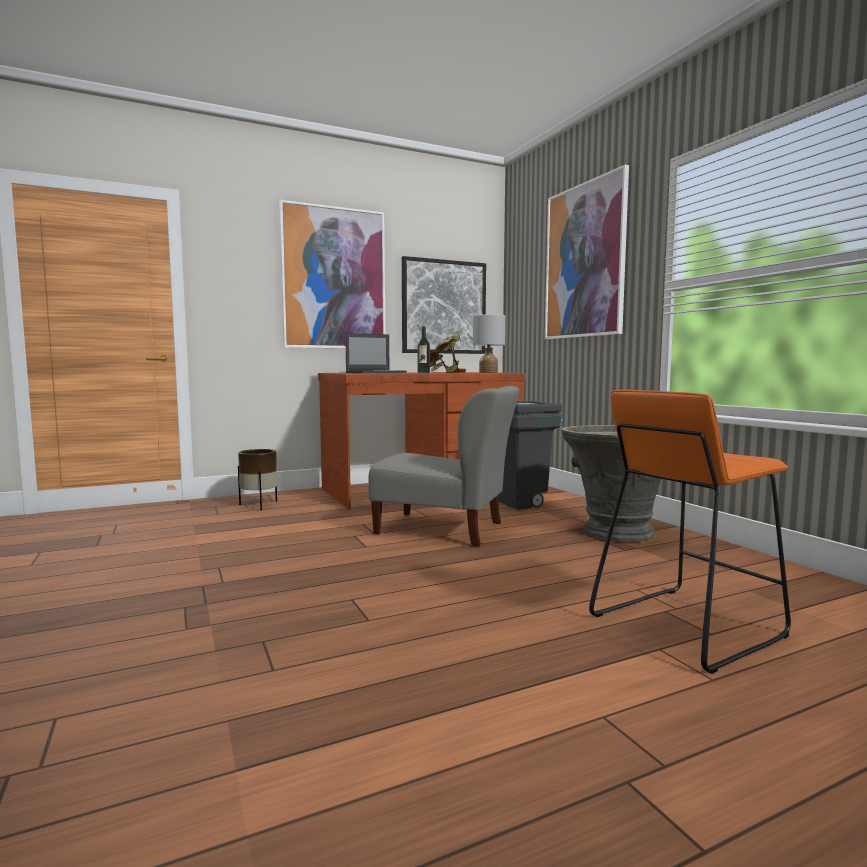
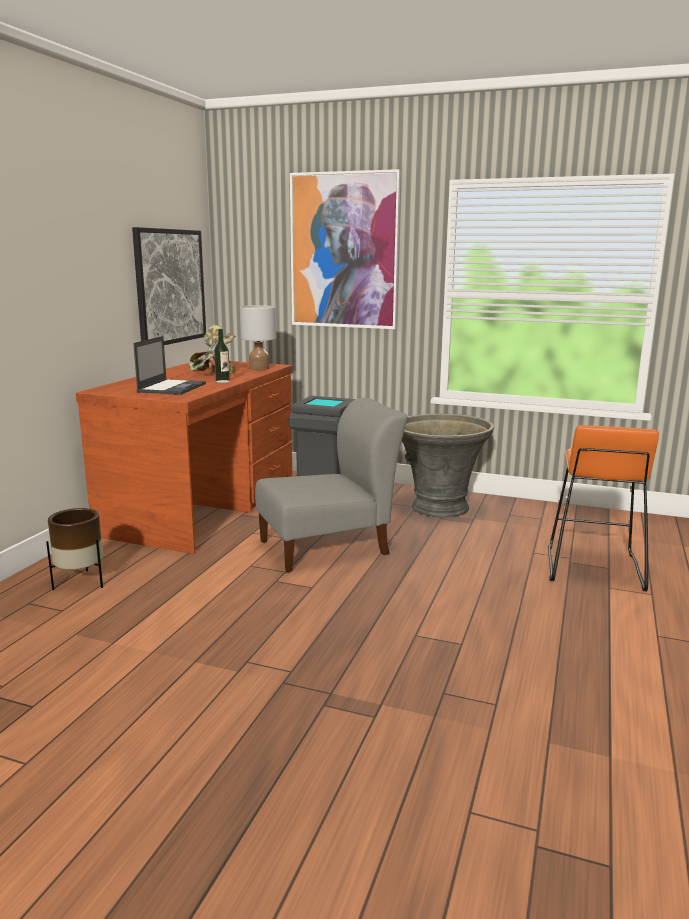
camera: 45 degrees left, 10 degrees up
picture [279,200,386,348] -> none

